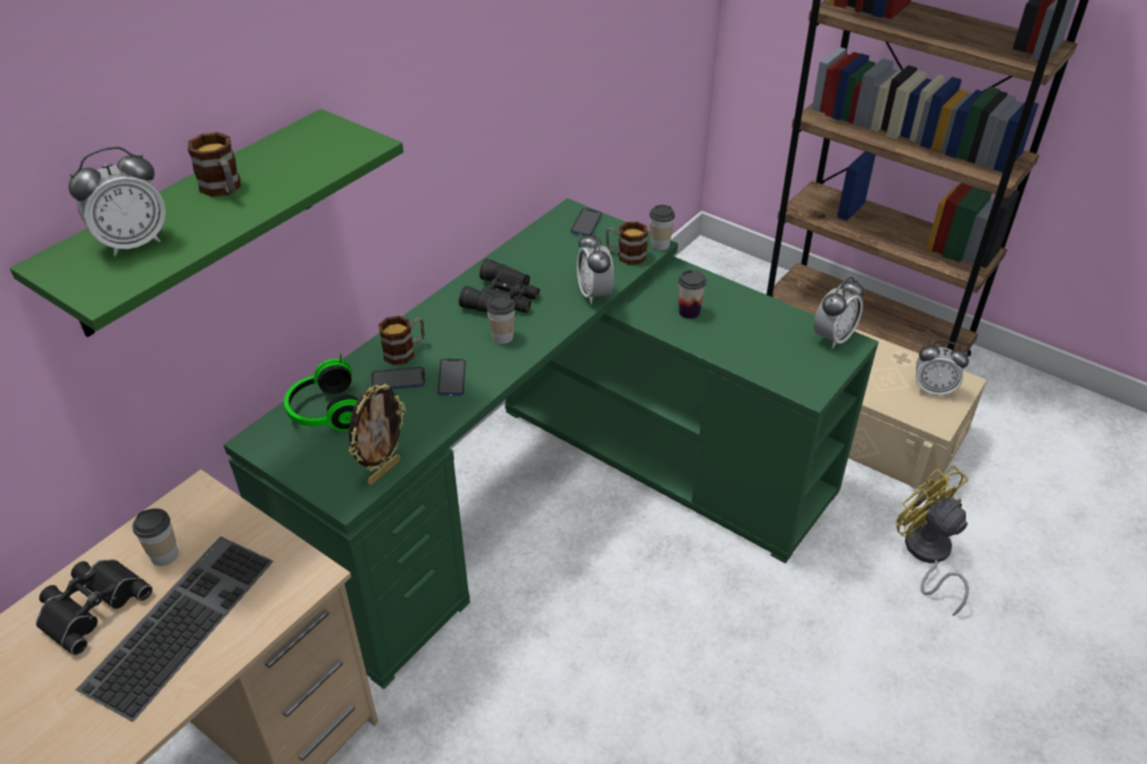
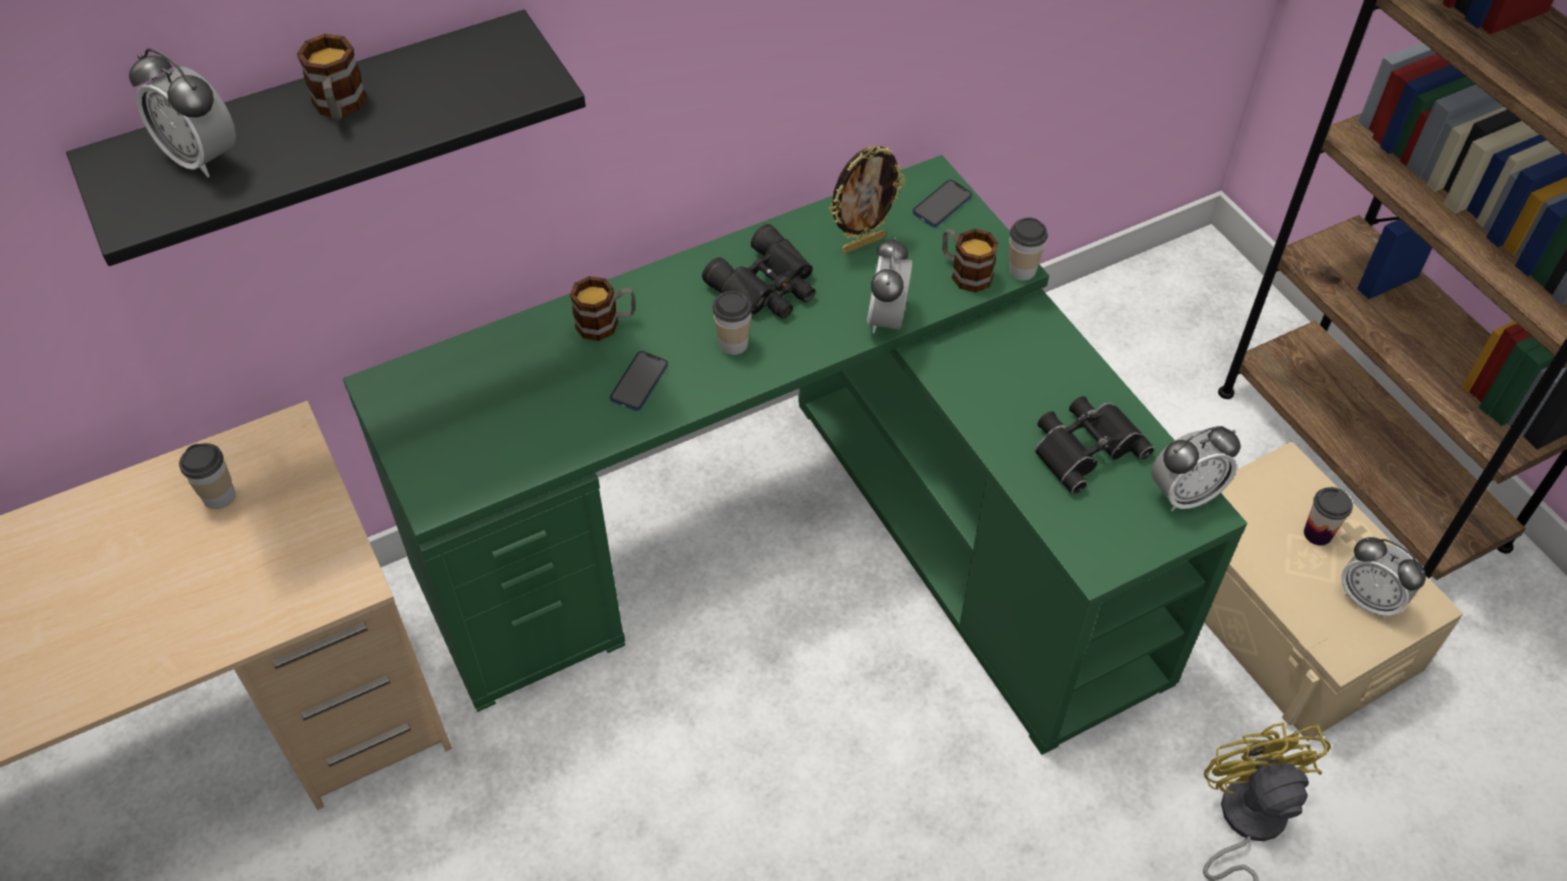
camera: 25 degrees right, 10 degrees up
green shelf [10,109,404,337] -> black shelf [66,10,586,266]
black binoculars [36,559,152,655] -> black binoculars moved to [1034,396,1154,494]
alarm clock [69,147,166,256] -> alarm clock turned 45 degrees clockwise [129,48,236,177]
keyboard [76,536,274,722] -> none
headphones [284,353,358,431] -> none
picture frame [349,384,406,485] -> picture frame moved to [829,146,905,254]
phone [372,367,425,390] -> none
cup [678,270,707,319] -> cup moved to [1304,487,1353,546]

